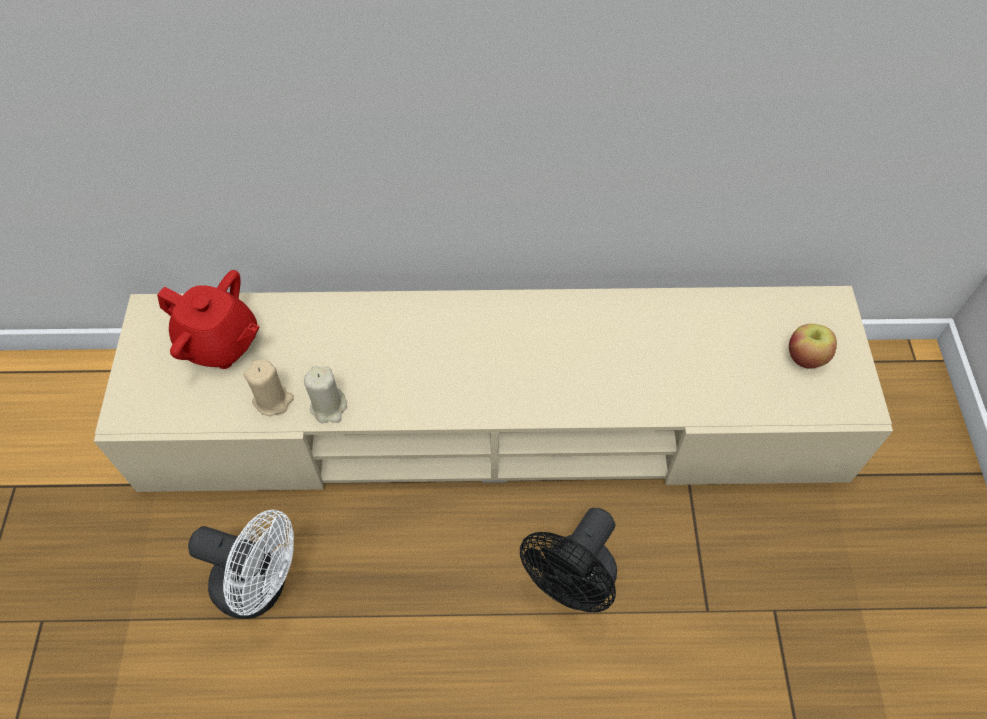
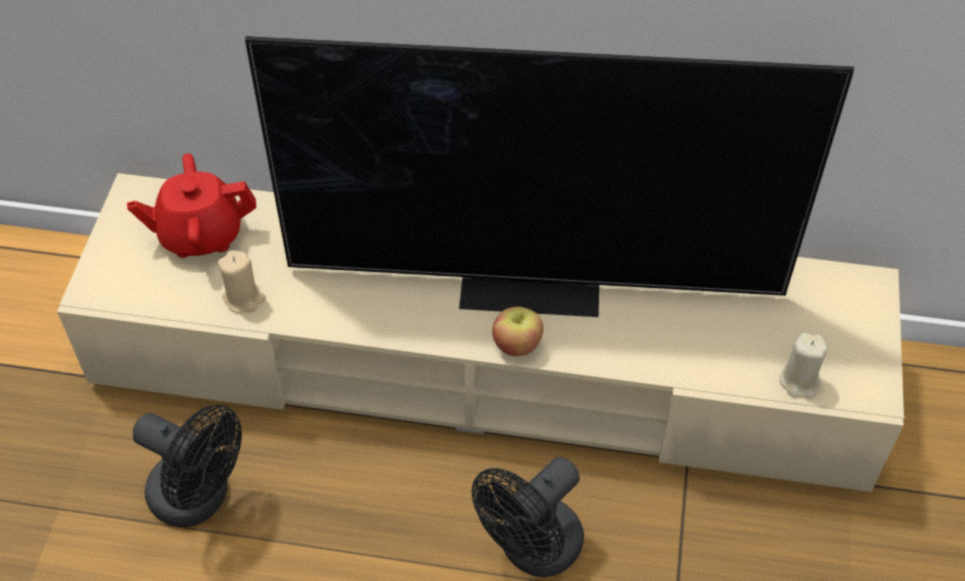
camera: 10 degrees right, 5 degrees down
red teapot [157,270,259,369] -> red teapot turned 135 degrees clockwise [127,153,256,258]
white fan [188,510,294,619] -> black fan [133,404,242,527]
beige candle [304,366,347,423] -> beige candle moved to [780,333,827,399]
apple [789,324,837,369] -> apple moved to [492,307,544,356]
none -> television [245,36,854,317]

